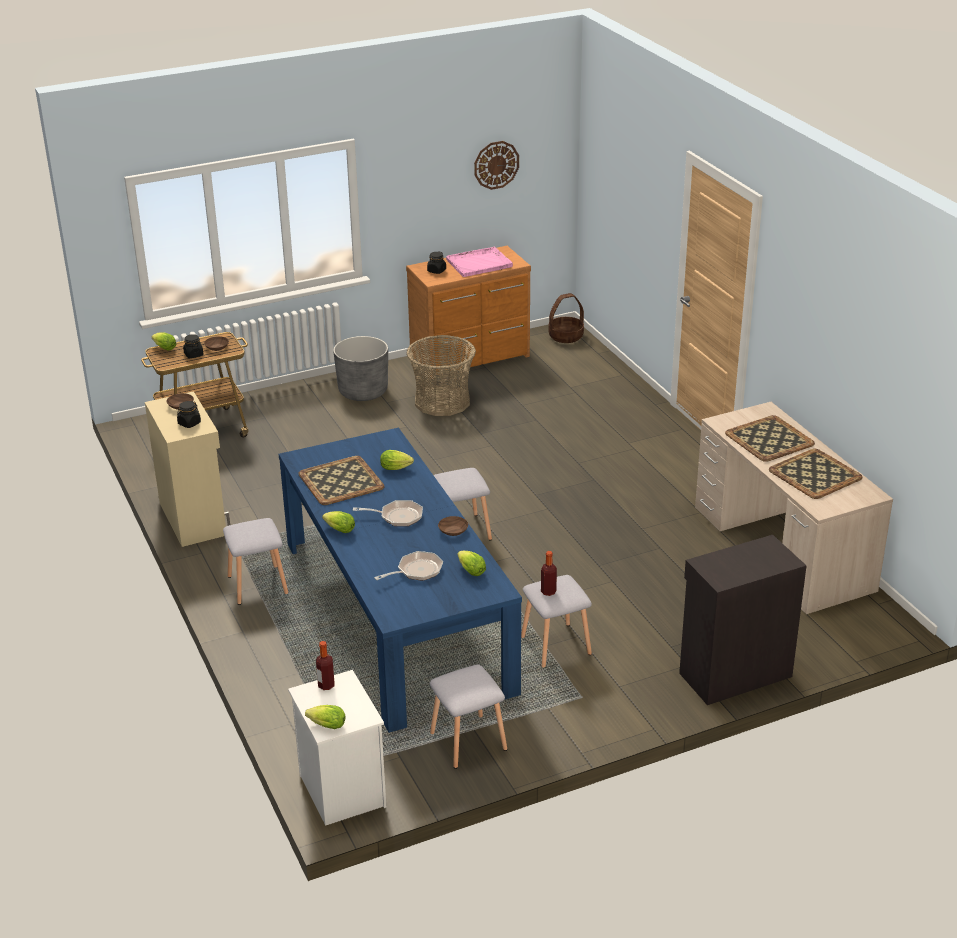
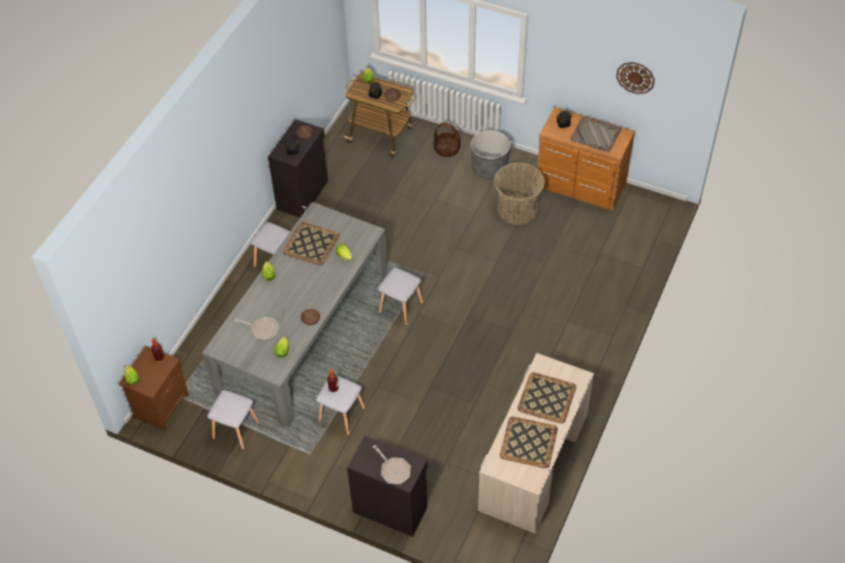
camera: 50 degrees right, 20 degrees up
beige cabinet [145,391,230,547] -> black cabinet [268,119,328,217]
blue dining table [279,428,522,733] -> grey dining table [202,202,388,427]
white nightstand [288,670,386,826] -> brown nightstand [119,346,189,431]
frying pan [353,500,423,526] -> frying pan moved to [373,445,411,484]
pink tray [446,247,513,277] -> grey tray [570,116,621,152]
basket [548,293,584,343] -> basket moved to [434,122,460,157]

